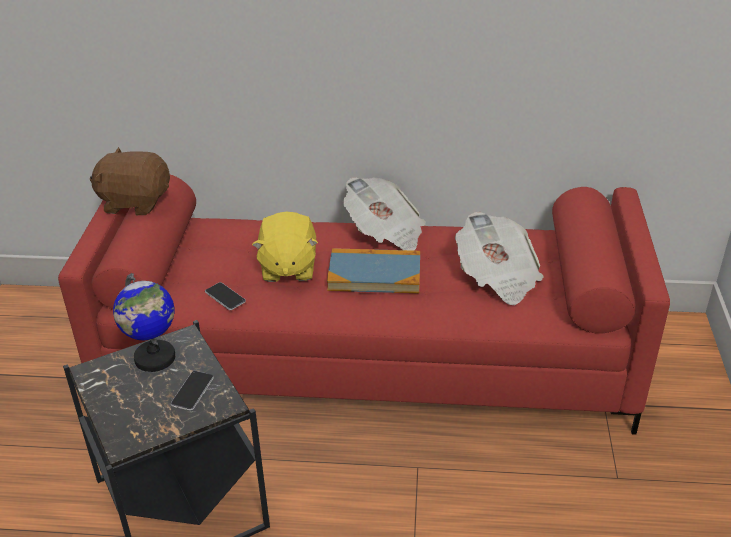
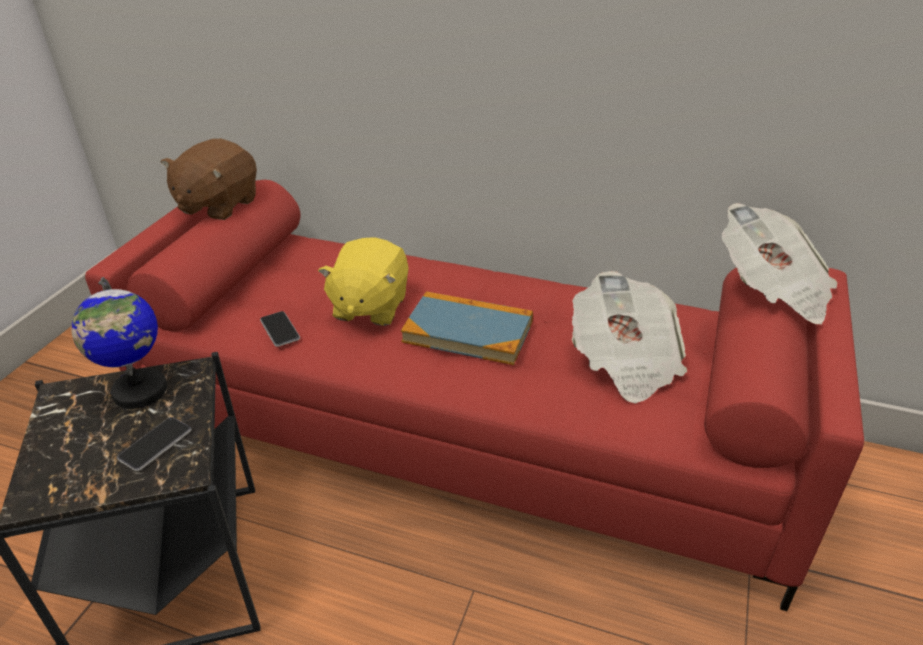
camera: 15 degrees right, 0 degrees up
brown plush toy [90,147,170,216] -> brown plush toy turned 90 degrees counterclockwise [161,139,257,220]
newspaper [343,177,425,251] -> newspaper moved to [722,203,838,324]

